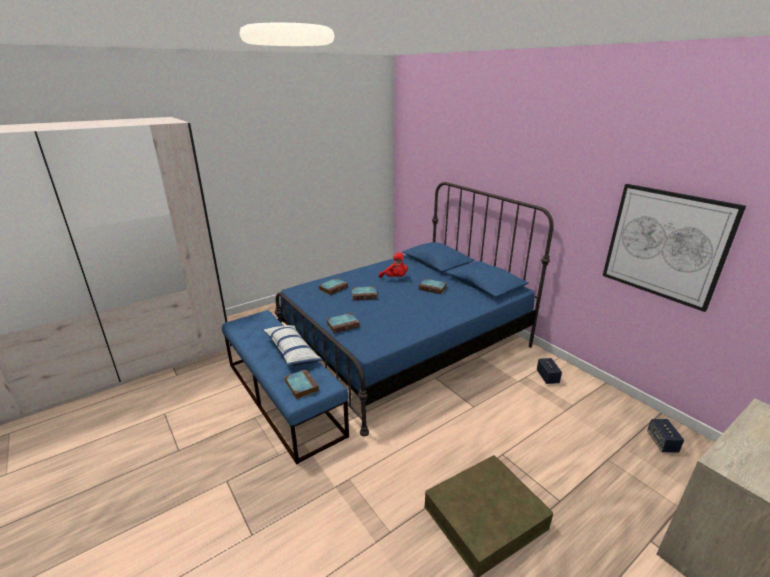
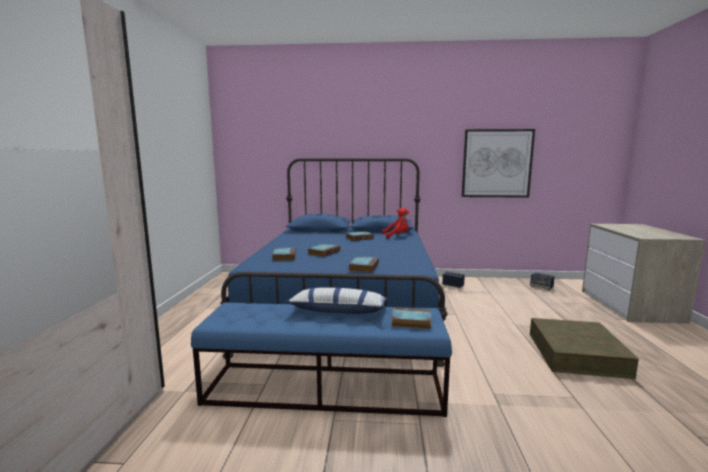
camera: 50 degrees left, 15 degrees down
red plush toy [379,252,408,278] -> red plush toy moved to [382,207,409,239]

